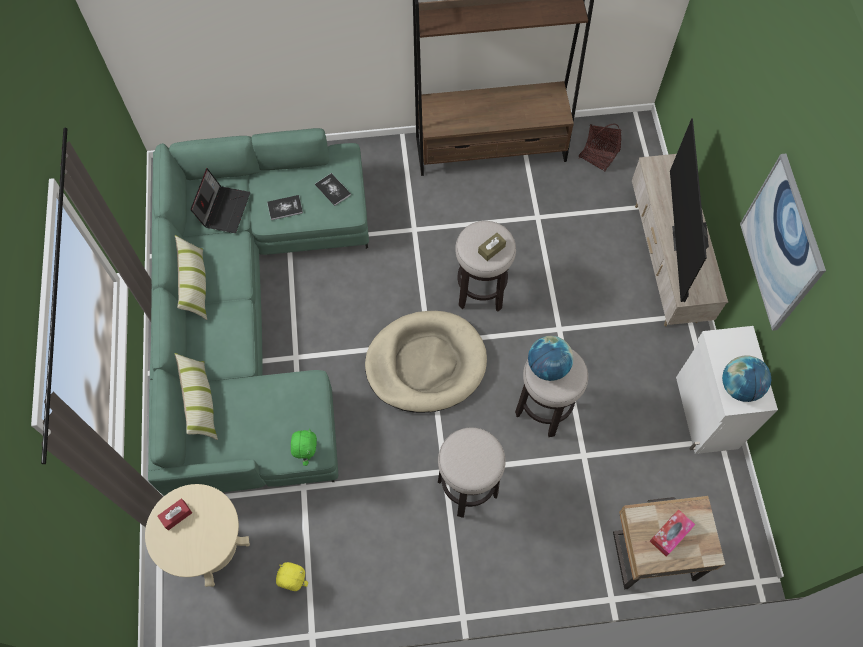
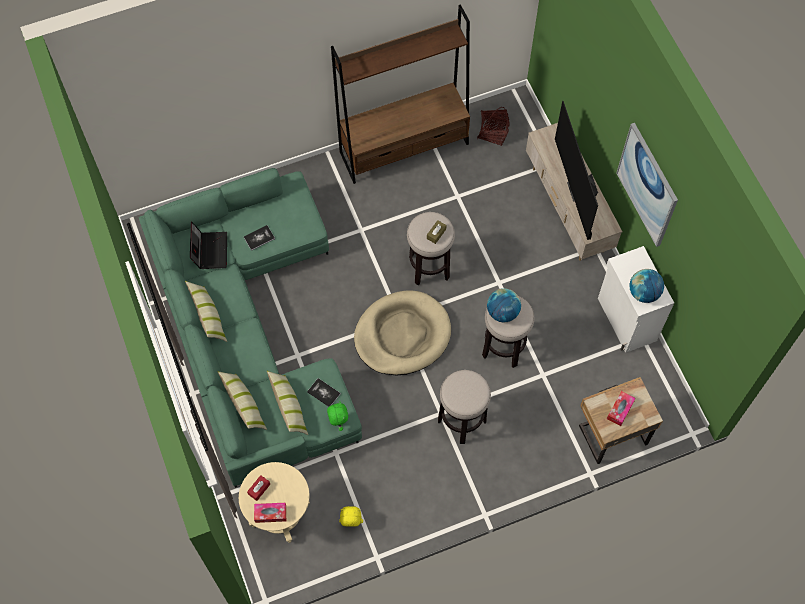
camera: 15 degrees left, 0 degrees up
book [315,173,351,206] -> book moved to [307,378,341,407]
none -> tissue box [254,503,286,523]
none -> pillow [267,371,308,435]

